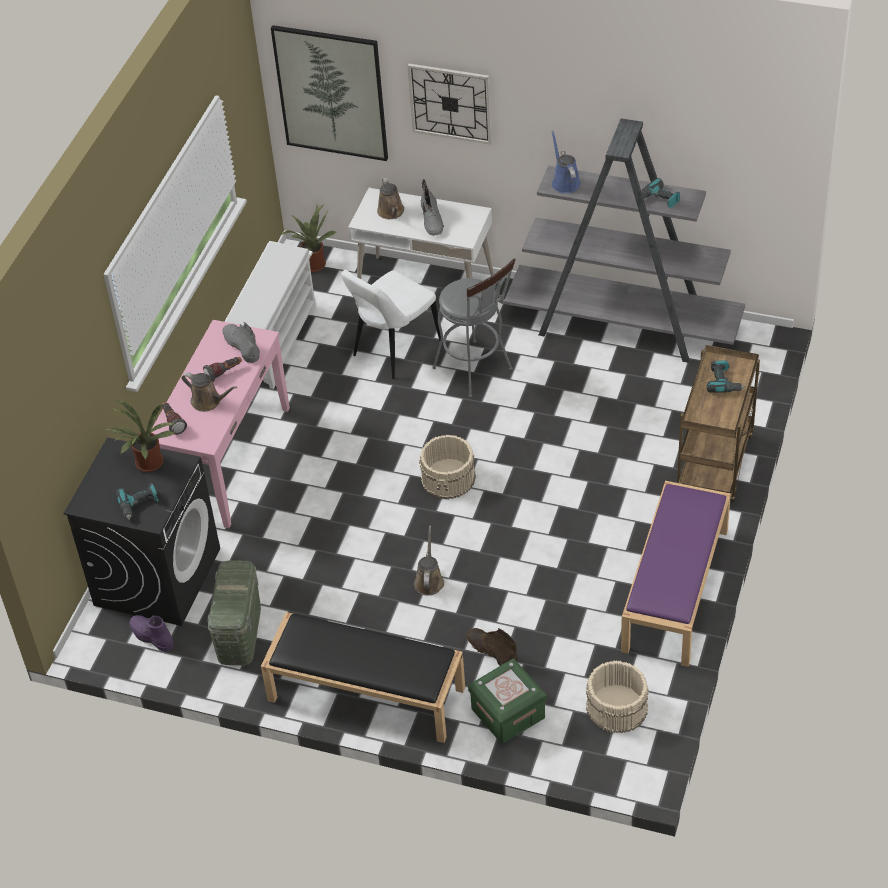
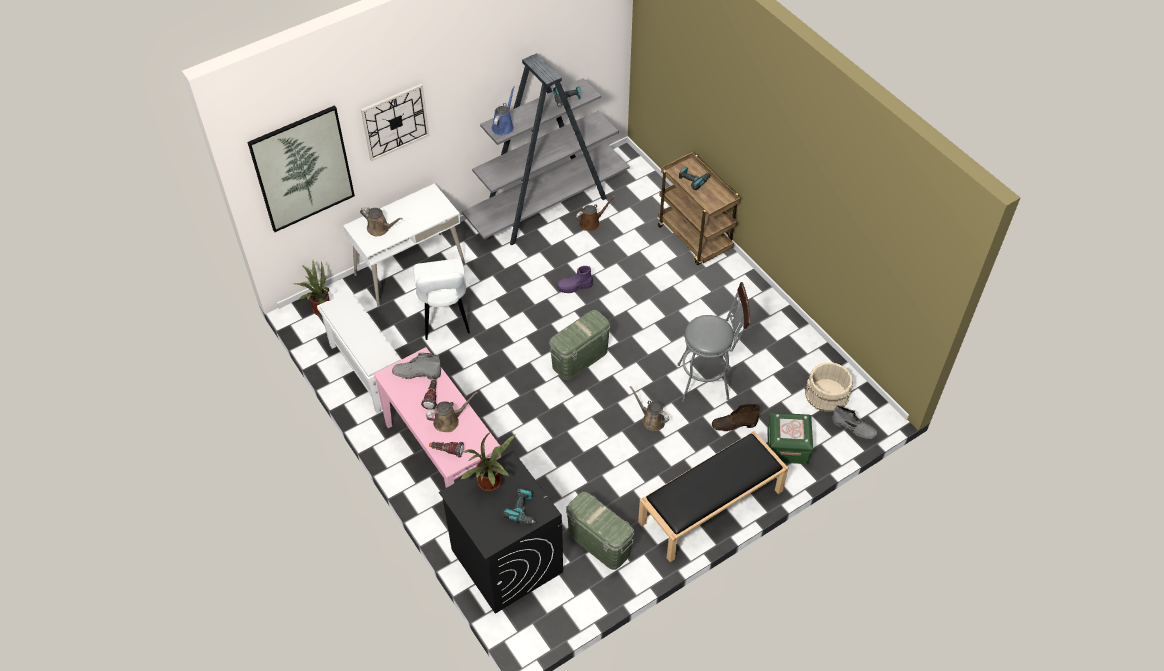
camera: 55 degrees left, 5 degrees up
purple boot [129,615,173,652] -> purple boot moved to [557,266,593,293]
beige bucket [419,435,476,499] -> green storage box [549,310,611,380]
grey boot [421,179,444,236] -> grey boot moved to [833,405,877,439]
grey stool [432,258,516,397] -> grey stool moved to [677,282,750,402]
blue watering can [551,131,580,193] -> blue watering can turned 90 degrees clockwise [492,86,515,135]
purple bench [621,481,731,667] -> none
none -> brown watering can [576,196,616,231]

